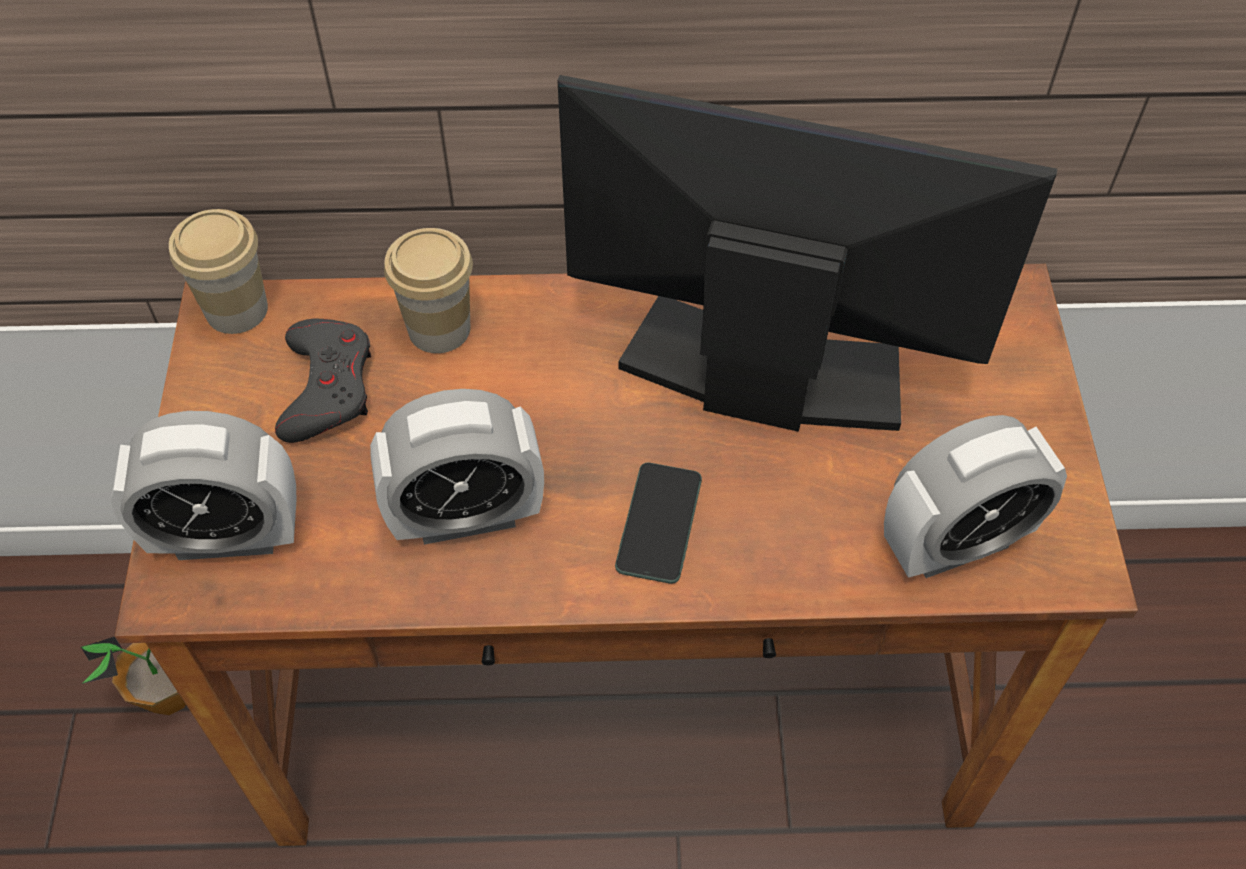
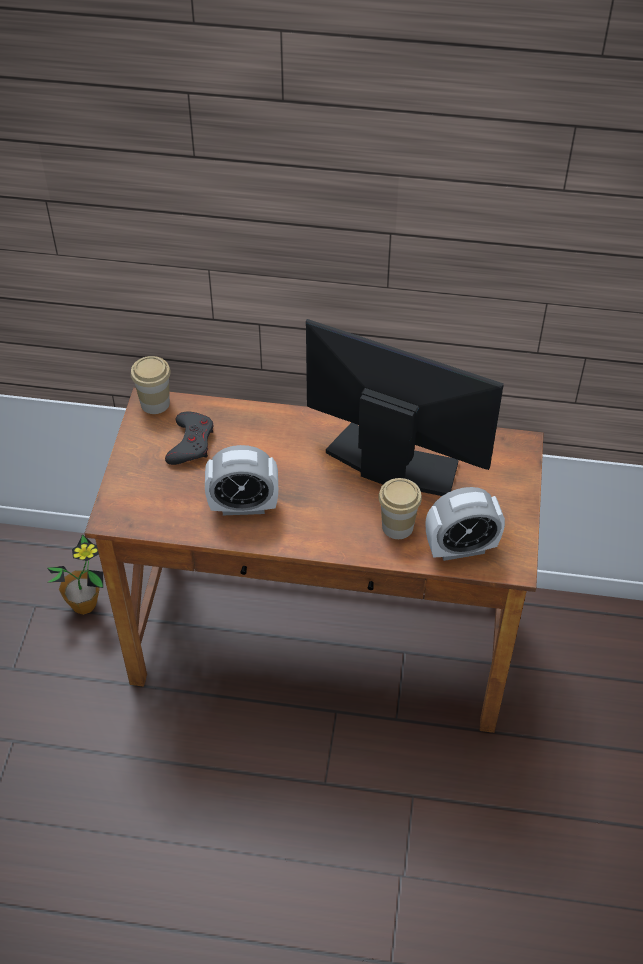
camera: 10 degrees right, 5 degrees down
alarm clock [111,411,297,560] -> none
cup [384,228,473,353] -> cup moved to [378,478,422,539]
phone [615,463,702,584] -> none

